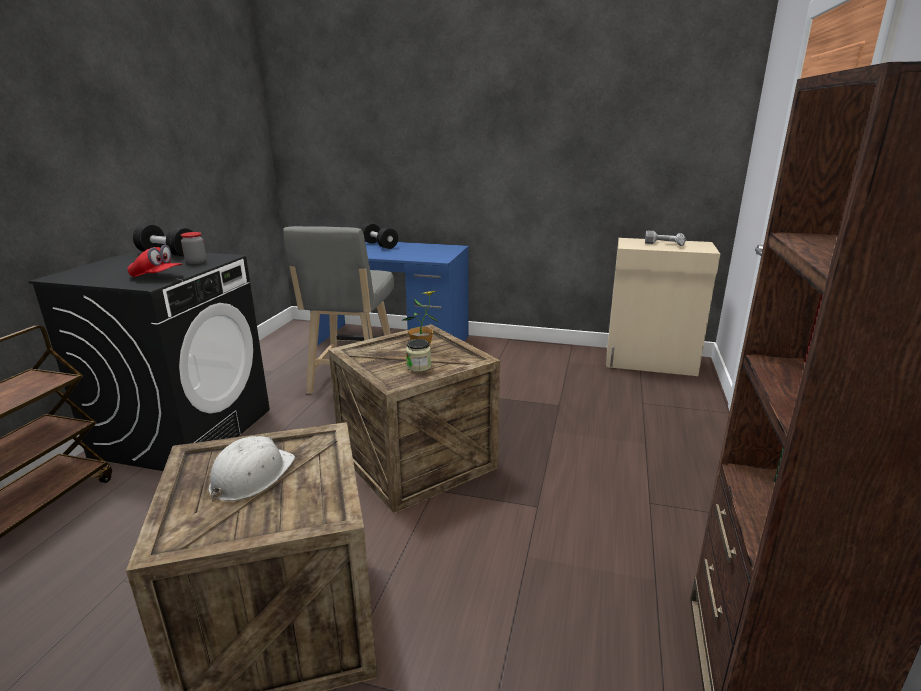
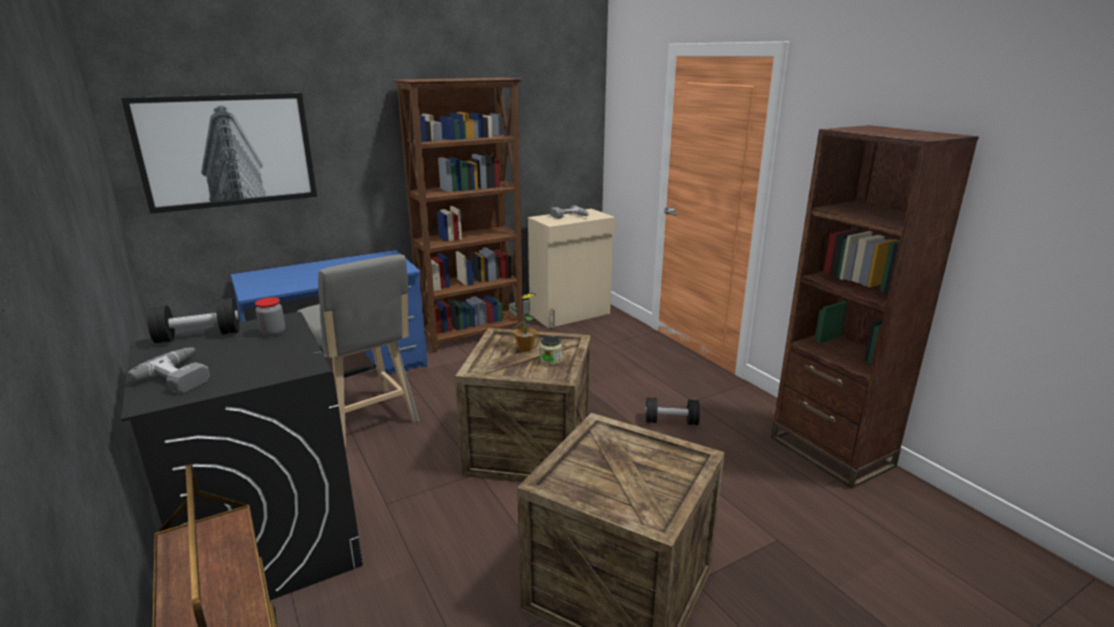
camera: 45 degrees left, 0 degrees up
red cap [127,245,183,277] -> none
white hard hat [209,436,295,503] -> none
black dumbbell [361,223,398,249] -> black dumbbell moved to [645,398,700,425]
none -> picture [121,93,317,214]
none -> power drill [127,348,210,394]
none -> brown bookcase [393,77,523,353]

